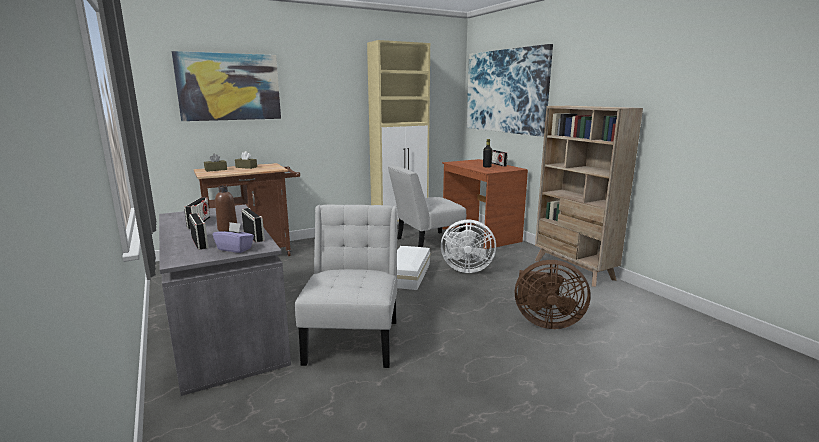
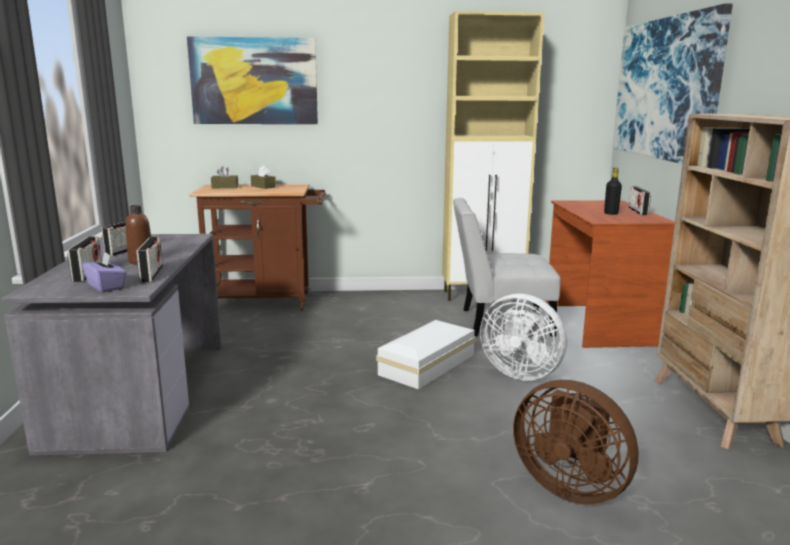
camera: 25 degrees right, 0 degrees up
white chair [295,205,397,368] -> none

